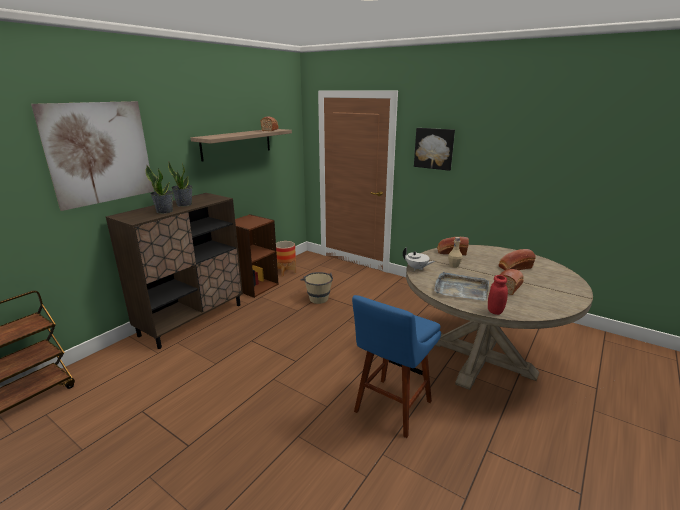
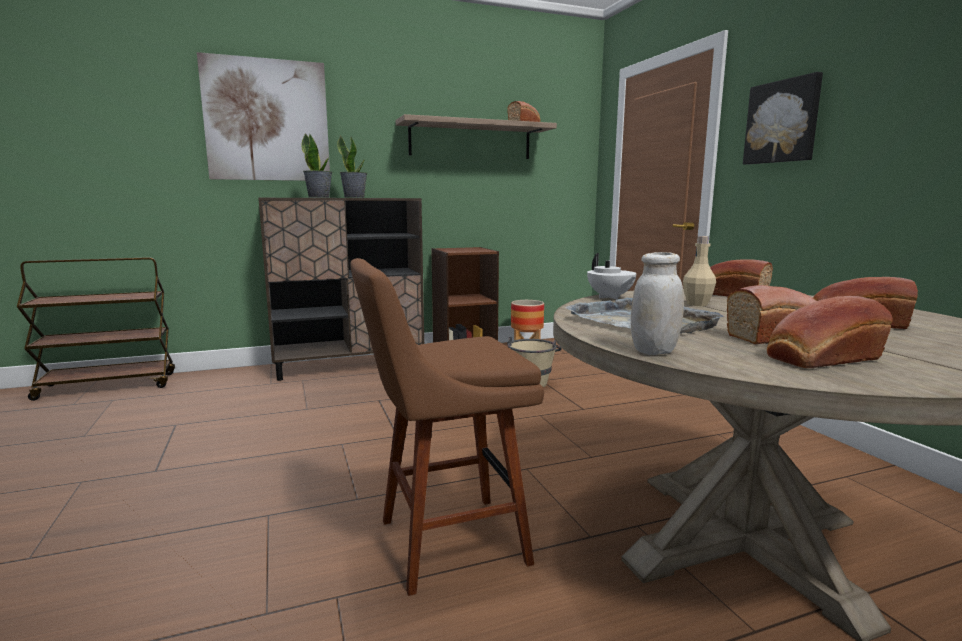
camera: 35 degrees right, 10 degrees down
blue stool [352,295,441,438] -> brown stool [350,258,544,596]
red jar [488,275,508,315] -> white jar [631,252,684,355]
none -> bread [767,296,893,368]

